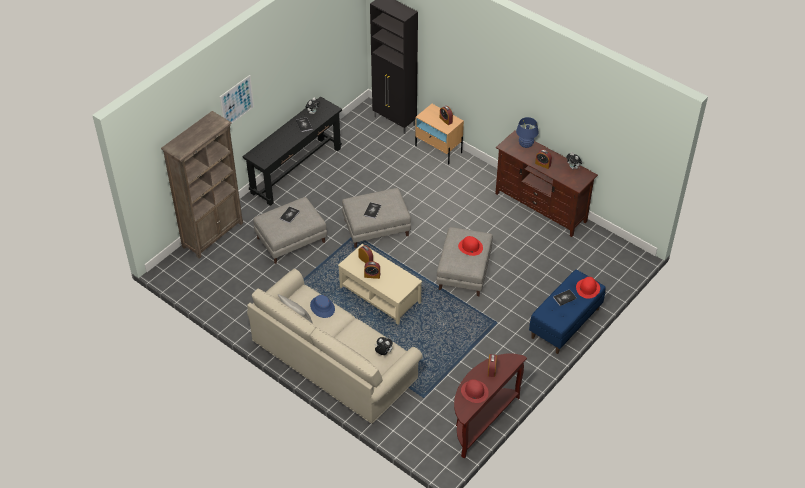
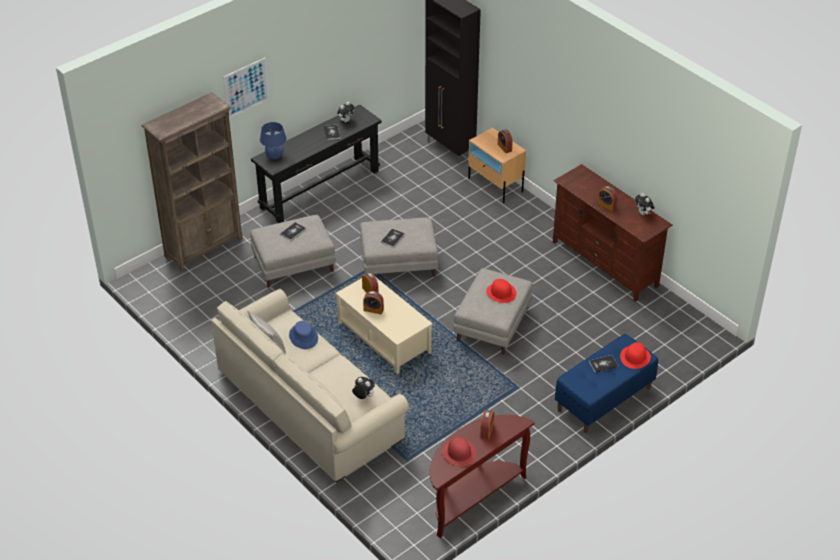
camera: 10 degrees right, 5 degrees down
blue table lamp [516,117,539,148] -> blue table lamp moved to [260,122,286,159]

